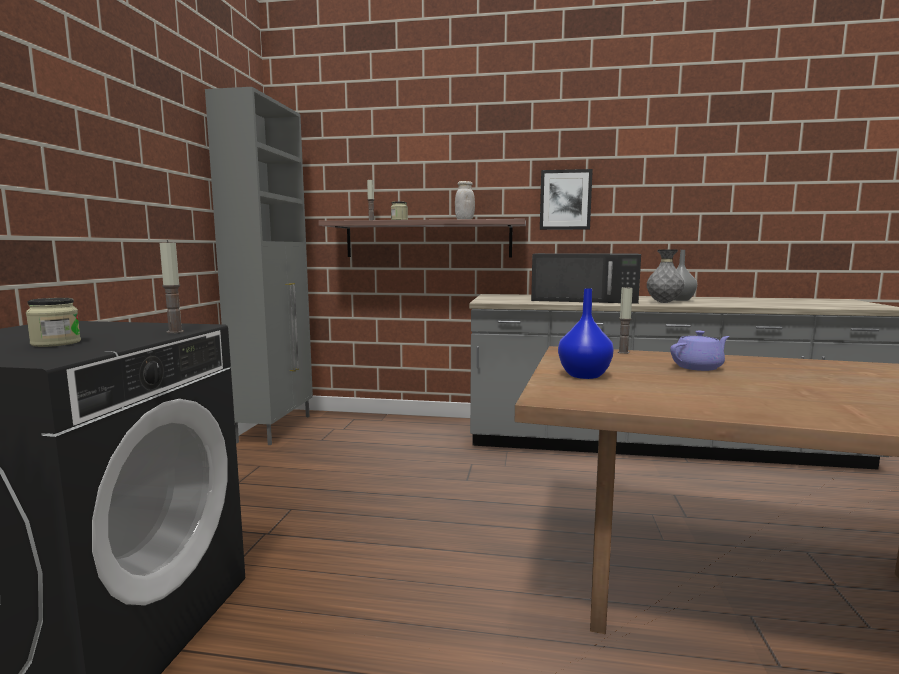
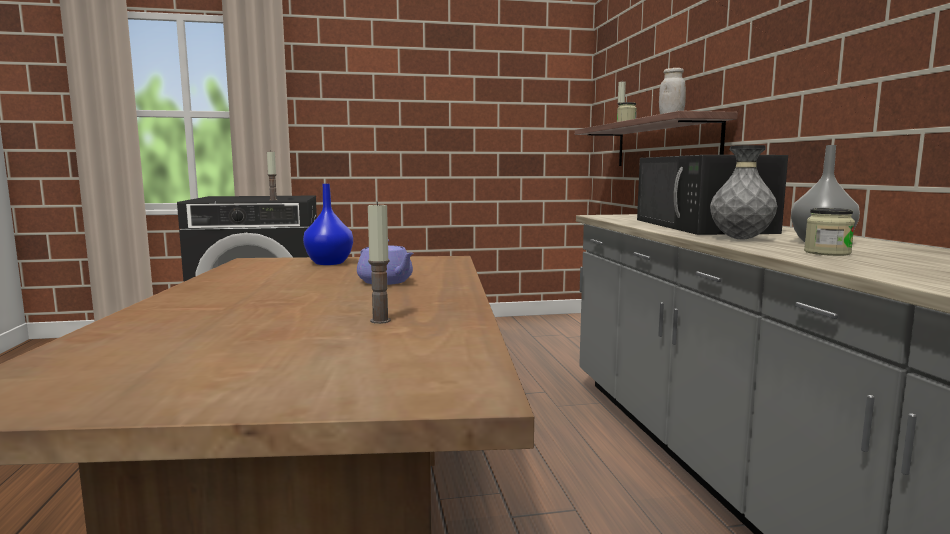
camera: 70 degrees right, 0 degrees up
jar [26,298,81,347] -> jar moved to [804,208,855,256]
grey cabinet [205,87,313,445] -> none
picture [540,169,593,230] -> none
candle [618,288,633,354] -> candle moved to [368,201,391,324]

